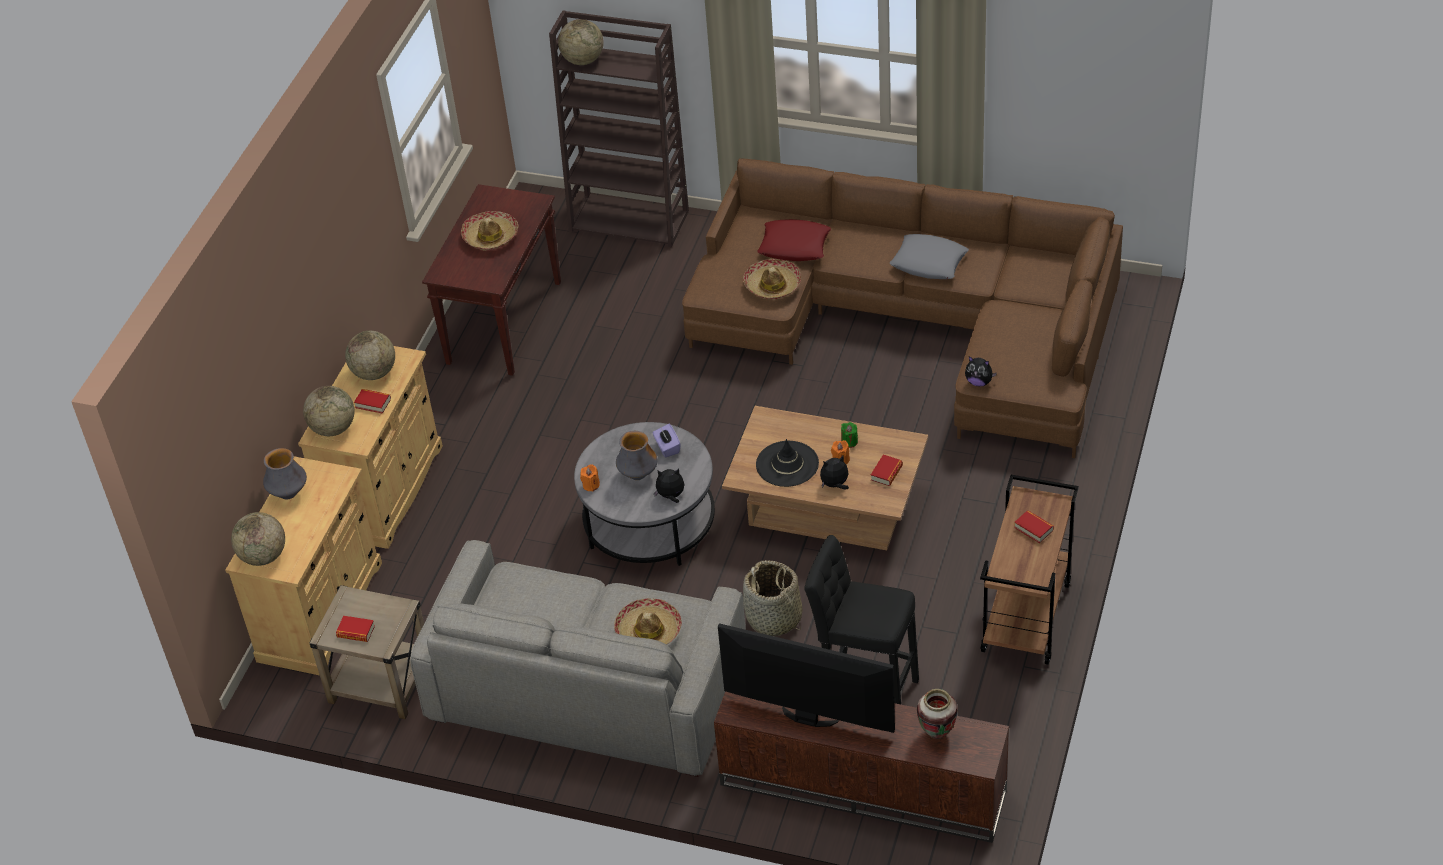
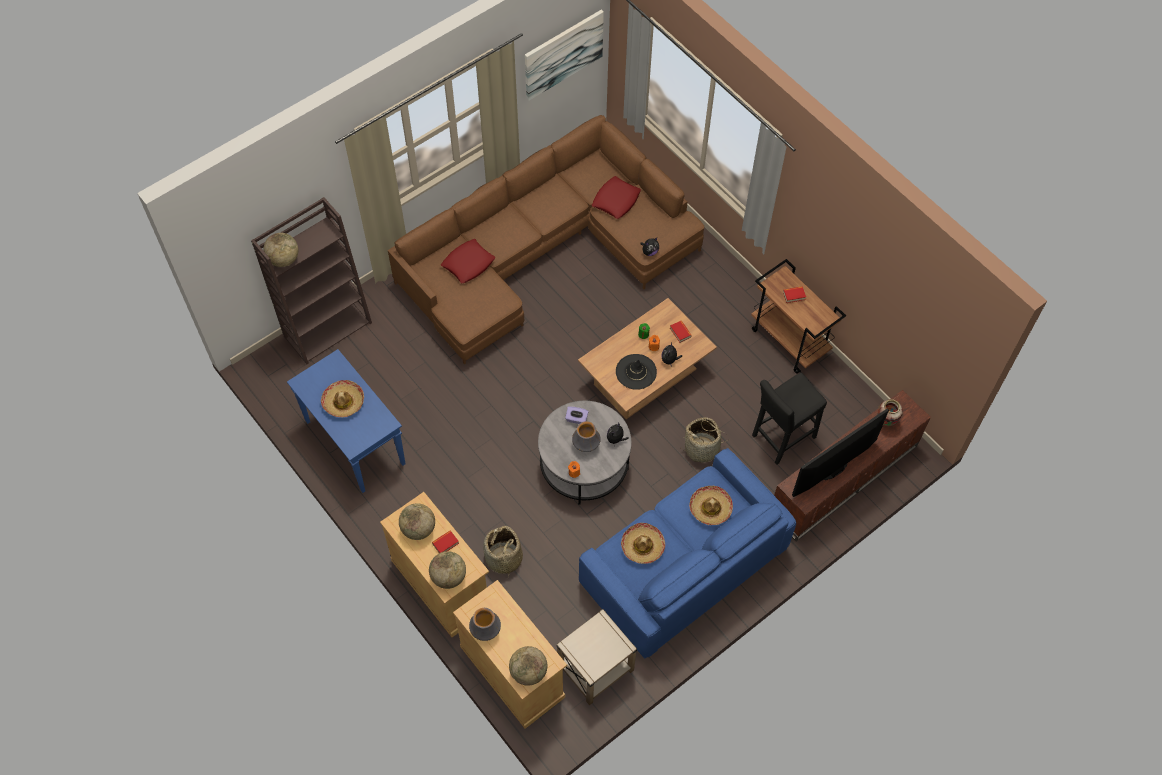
camera: 60 degrees left, 15 degrees up
book [336,616,375,642] -> none
grey sofa [410,540,746,777] -> blue sofa [579,448,796,659]
brown console table [422,184,561,376] -> blue console table [287,349,406,493]
hat [743,259,801,299] -> hat moved to [621,523,665,564]
grey pillow [890,234,969,279] -> none
none -> basket [483,526,523,579]
none -> picture [525,10,604,101]
none -> red pillow [592,176,641,219]

